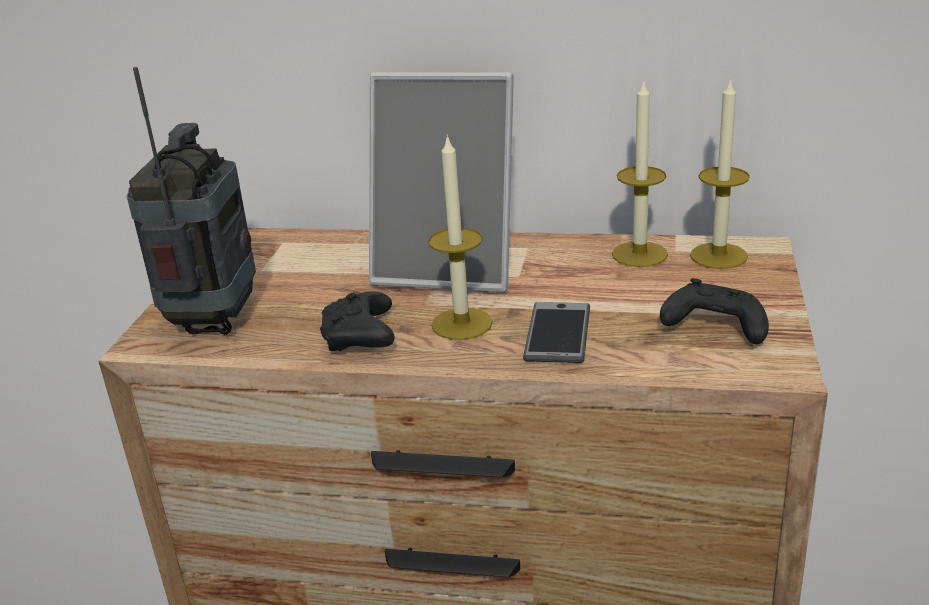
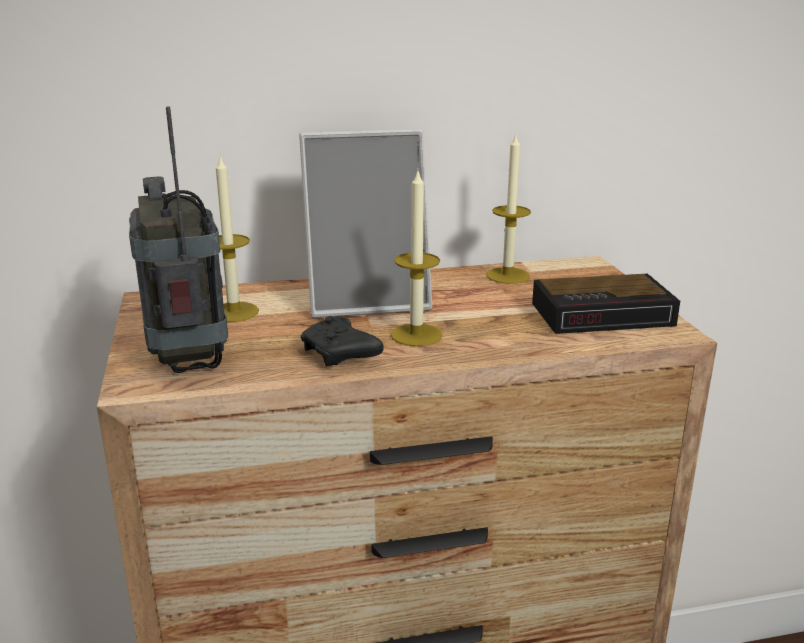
camera: 25 degrees left, 5 degrees down
phone [523,302,590,363] -> none
black game controller [660,278,769,344] -> alarm clock [532,274,680,334]
candle [690,77,750,269] -> candle moved to [216,154,259,322]

